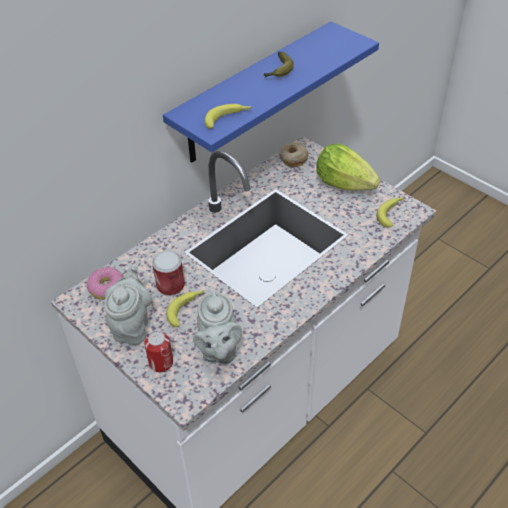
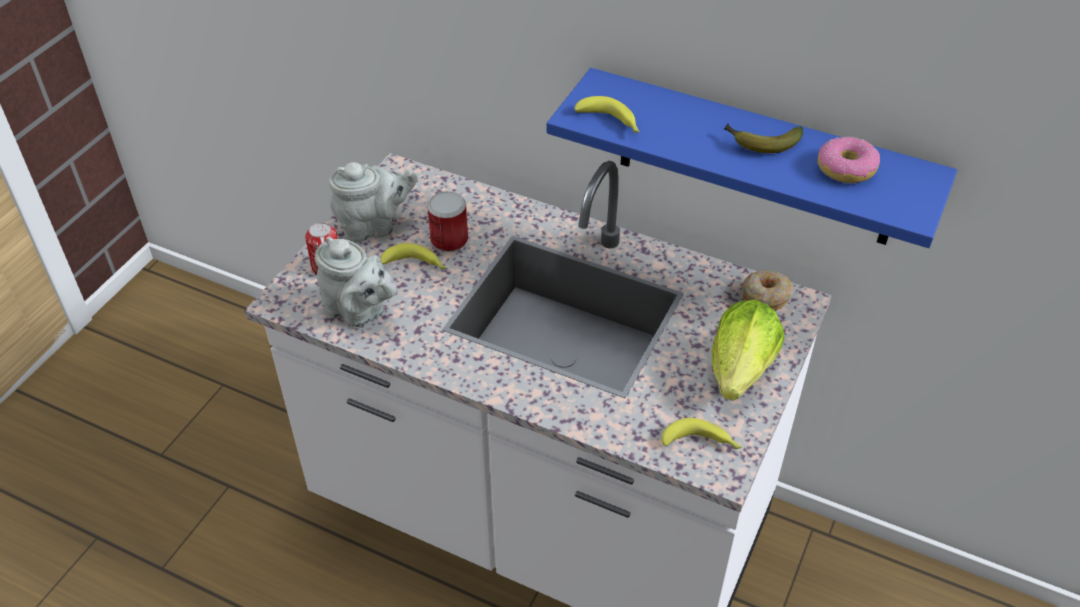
camera: 70 degrees right, 0 degrees up
donut [87,267,124,300] -> donut moved to [818,137,880,183]
grey teapot [193,291,242,364] -> grey teapot turned 120 degrees counterclockwise [315,236,397,327]

